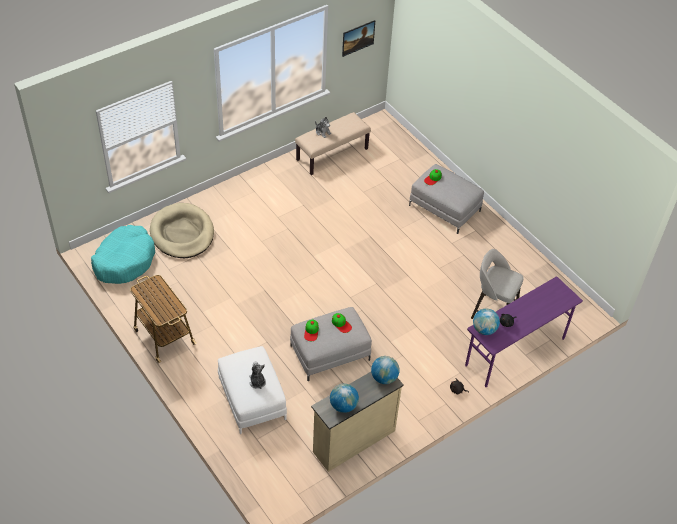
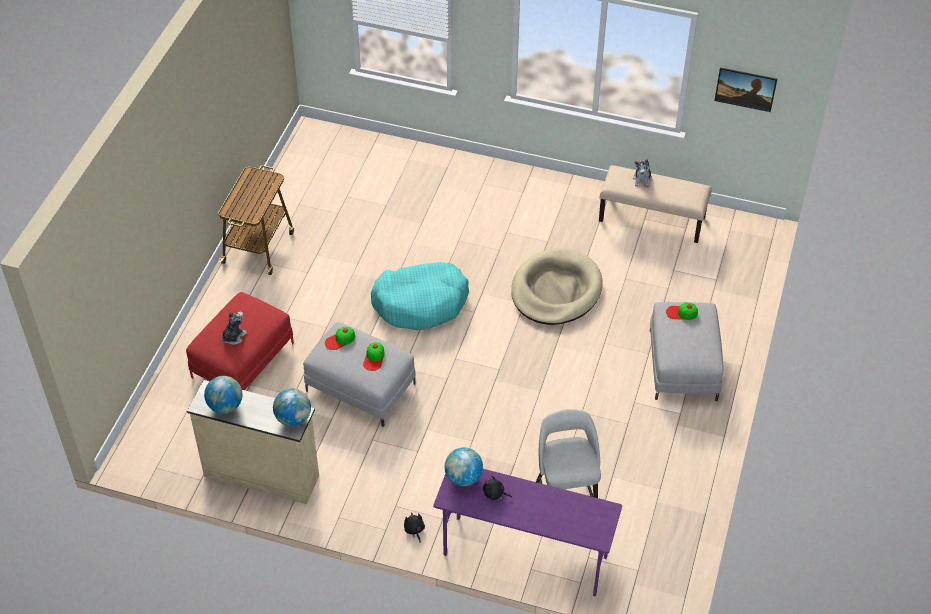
camera: 55 degrees right, 0 degrees up
turquoise dog bed [91,225,155,284] -> turquoise dog bed moved to [371,262,469,330]
beige dog bed [150,203,214,258] -> beige dog bed moved to [511,248,603,325]
white ottoman [218,346,287,434] -> red ottoman [186,292,294,390]

